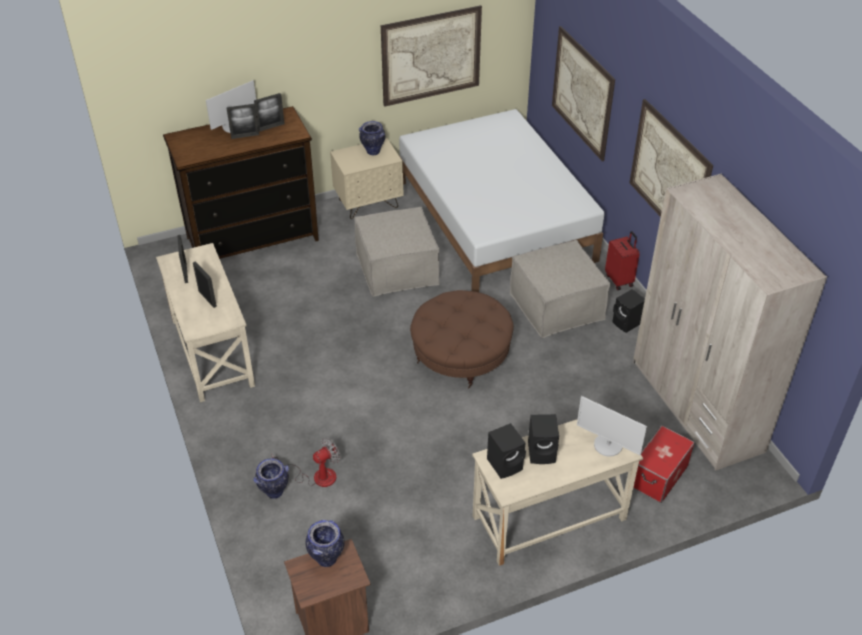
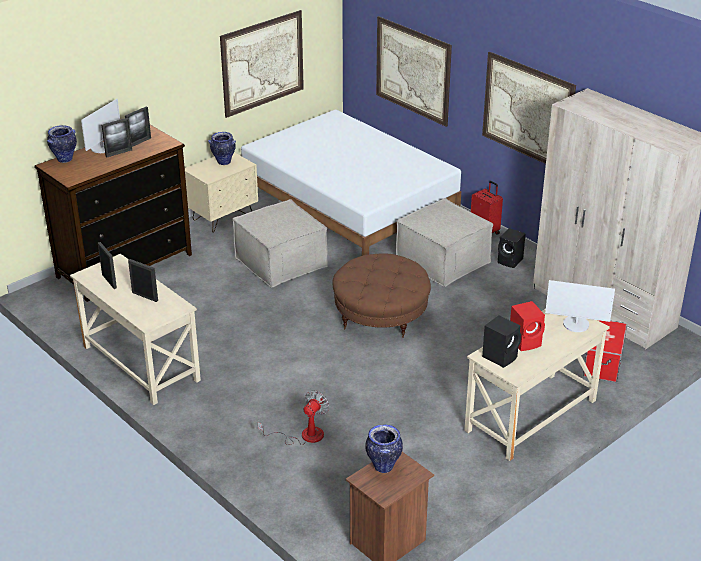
camera: 20 degrees left, 10 degrees down
vase [253,458,289,499] -> vase moved to [47,125,77,163]
black speaker [528,414,559,464] -> red speaker [510,301,545,351]

